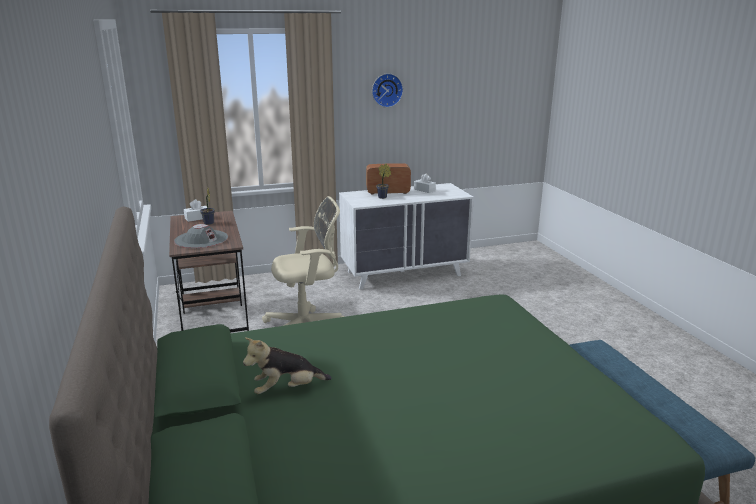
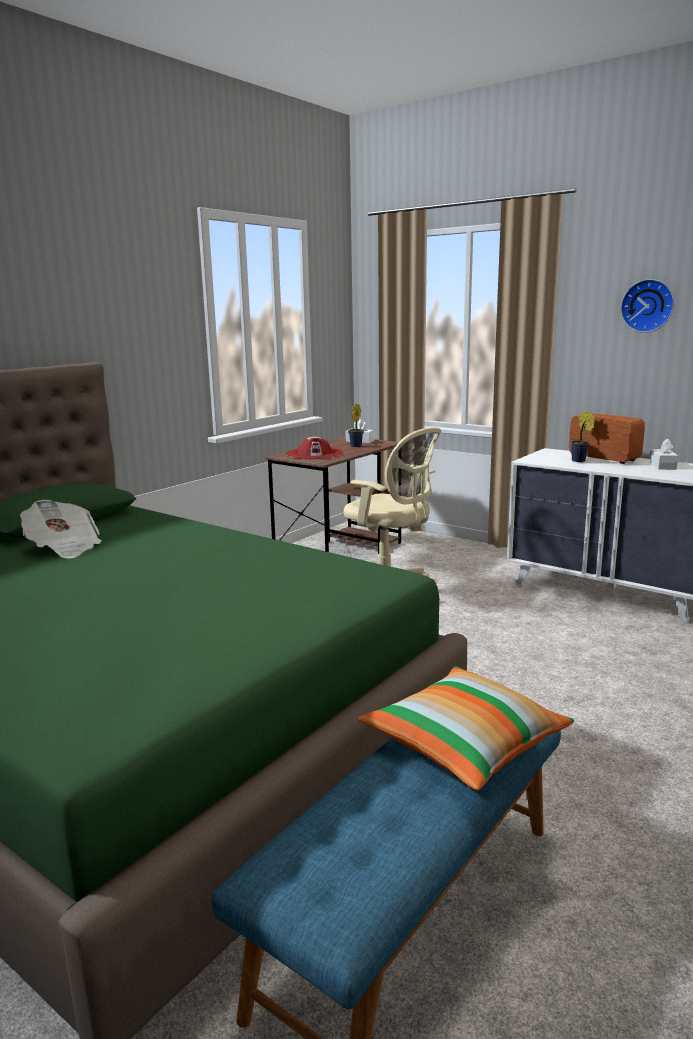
camera: 55 degrees right, 5 degrees down
grey hat [174,224,228,248] -> red hat [286,437,344,459]
plush toy [243,338,332,394] -> newspaper [20,500,102,559]
none -> pillow [358,666,574,790]

